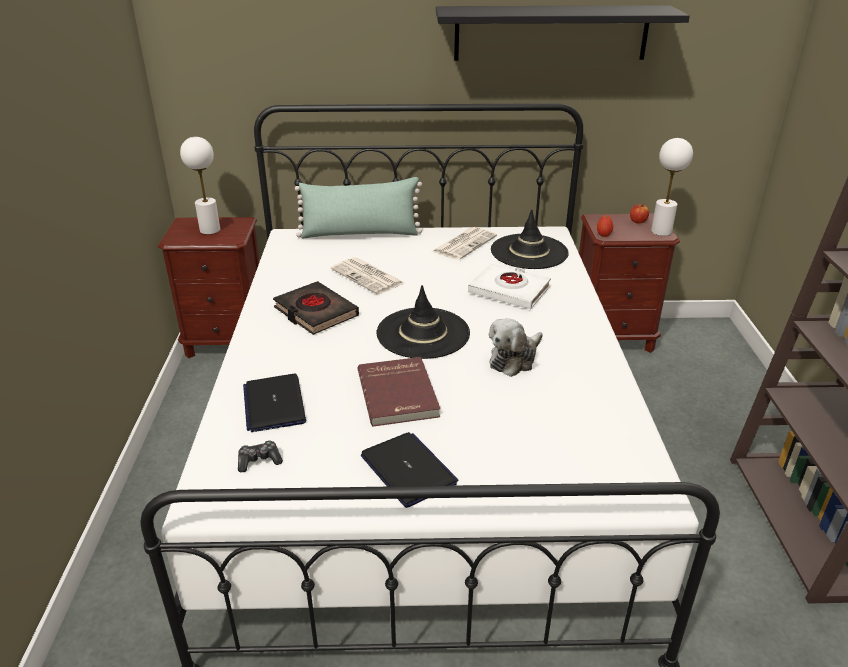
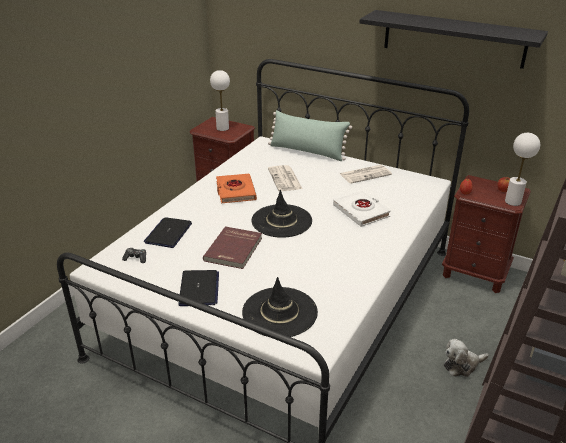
camera: 30 degrees right, 0 degrees up
black book [273,281,359,335] -> orange book [216,174,257,203]
plush toy [489,318,543,377] -> plush toy moved to [444,339,489,377]
black hat [491,209,569,269] -> black hat moved to [242,277,318,337]

